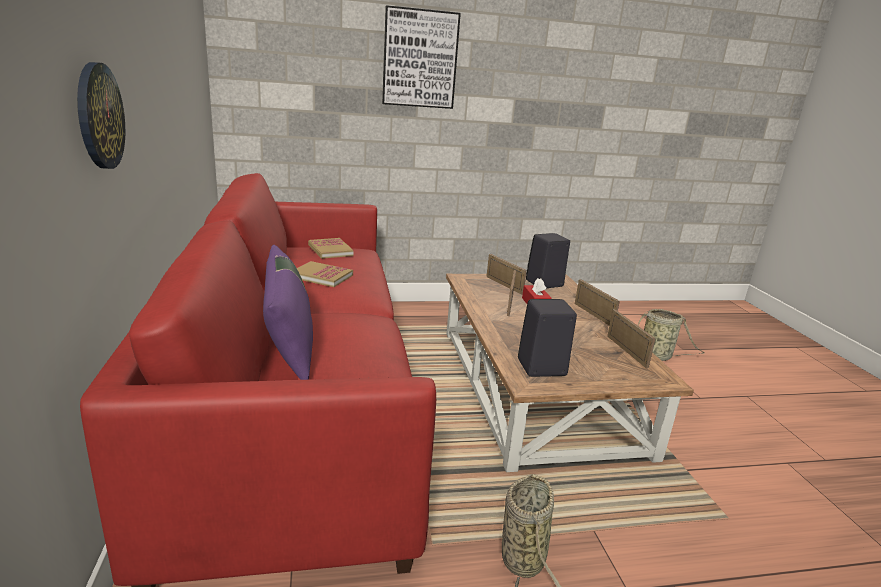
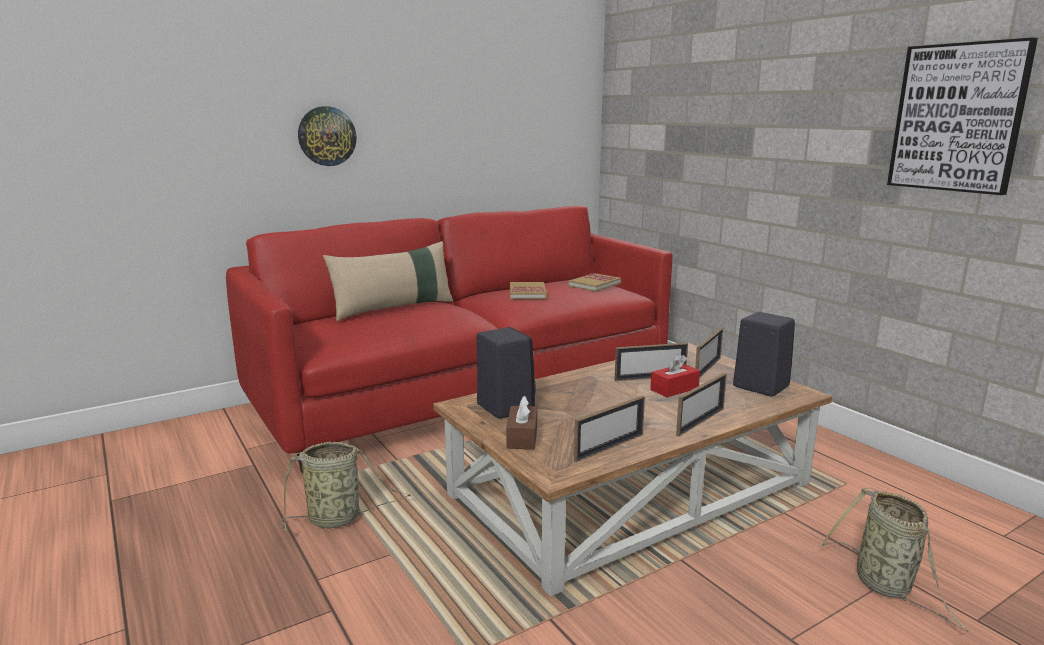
camera: 70 degrees right, 5 degrees down
purple pillow [263,245,313,380] -> beige pillow [323,241,453,321]
picture [382,5,461,109] -> picture moved to [887,37,1038,195]
none -> brown tissue box [506,396,537,449]

